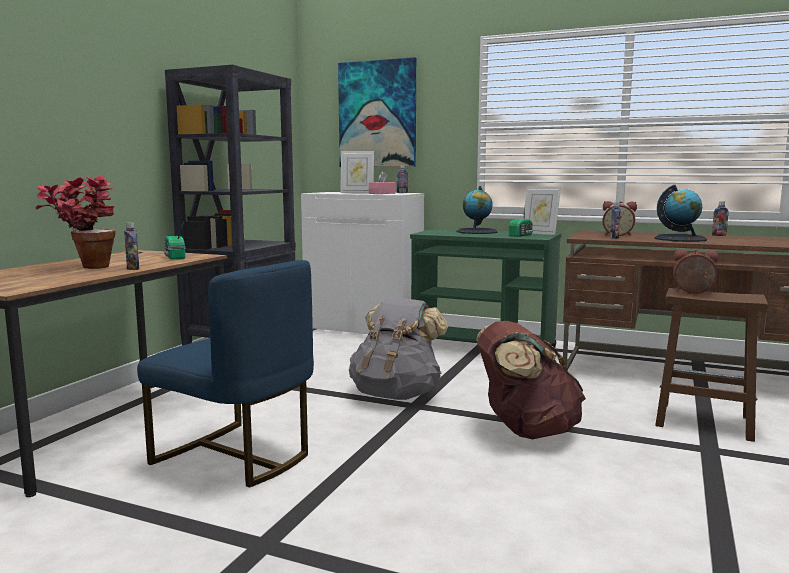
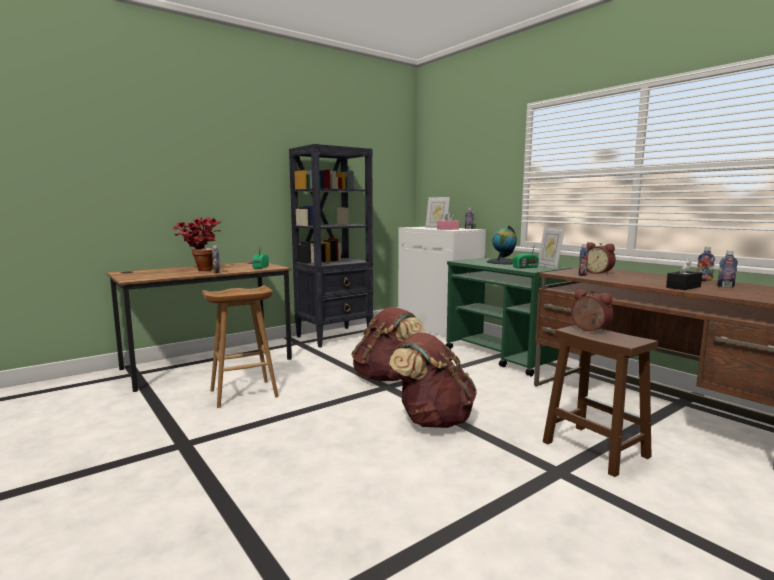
camera: 30 degrees right, 0 degrees up
blue chair [137,260,314,488] -> brown stool [202,285,279,408]
picture [338,57,416,167] -> none
grey backpack [349,298,448,400] -> brown backpack [351,307,424,381]
globe [654,185,707,242] -> none
none -> black tissue box [666,259,702,290]
none -> bottle [717,250,738,288]

